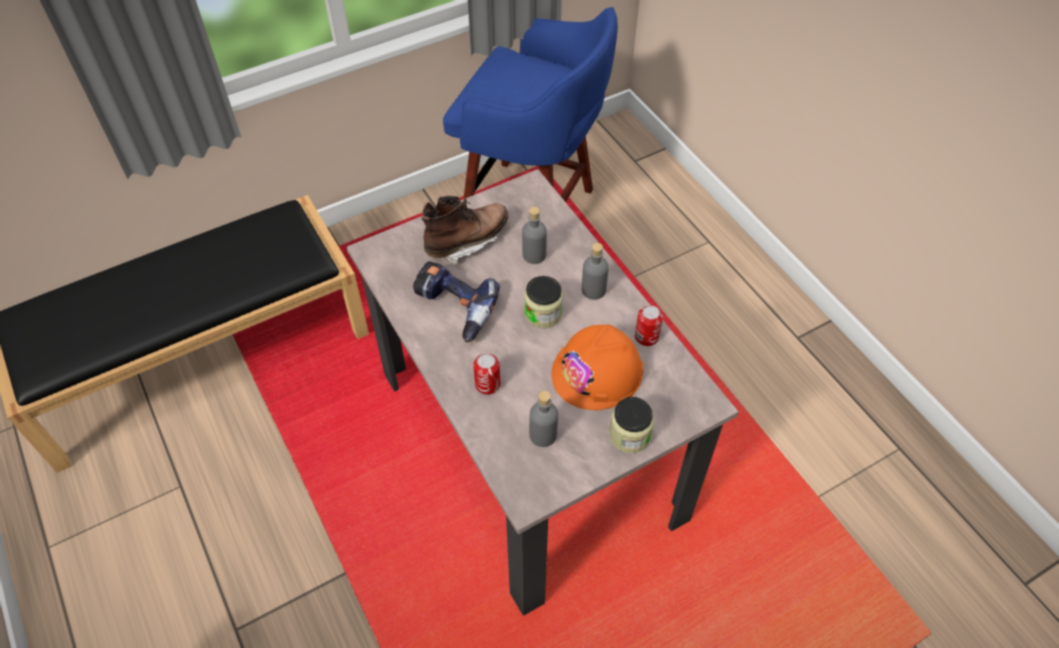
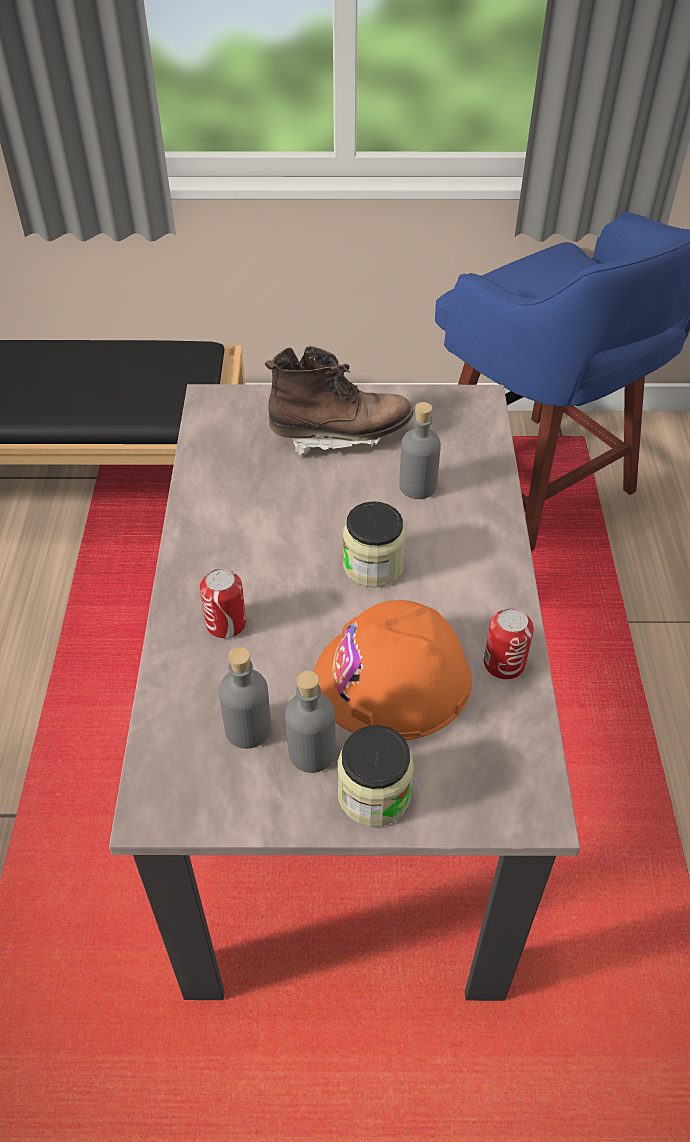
camera: 30 degrees right, 5 degrees down
power drill [413,261,500,342] -> none
grey bottle [582,243,609,300] -> grey bottle moved to [285,671,336,773]

